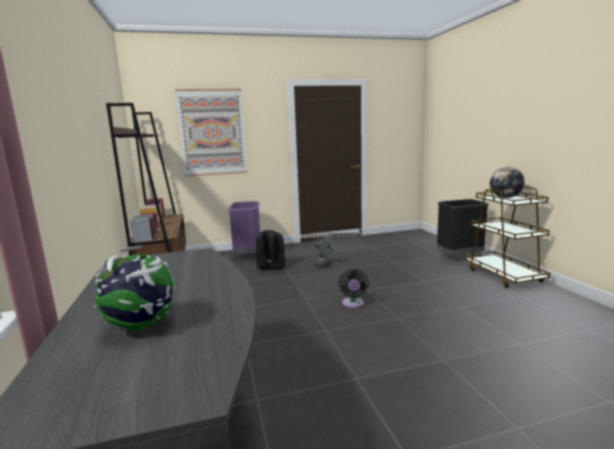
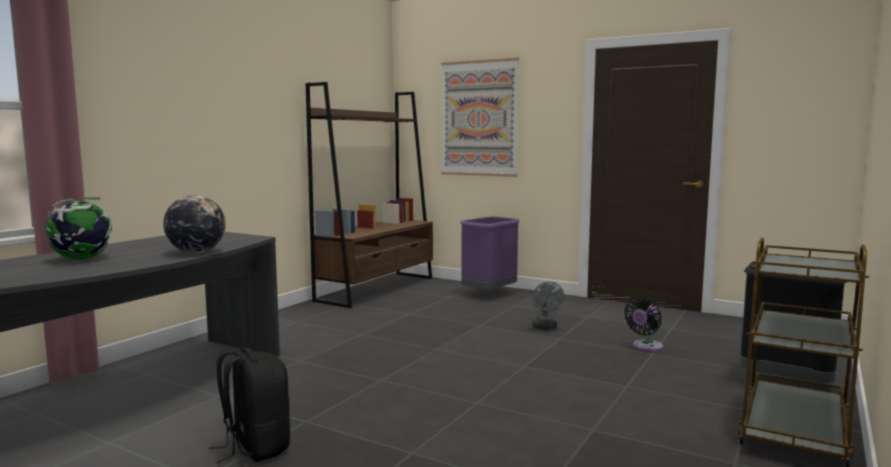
camera: 45 degrees right, 5 degrees down
black backpack [256,230,285,273] -> black backpack moved to [209,348,290,464]
black fan [338,269,369,308] -> black fan moved to [624,296,663,351]
globe [490,167,525,198] -> globe moved to [163,195,226,253]

